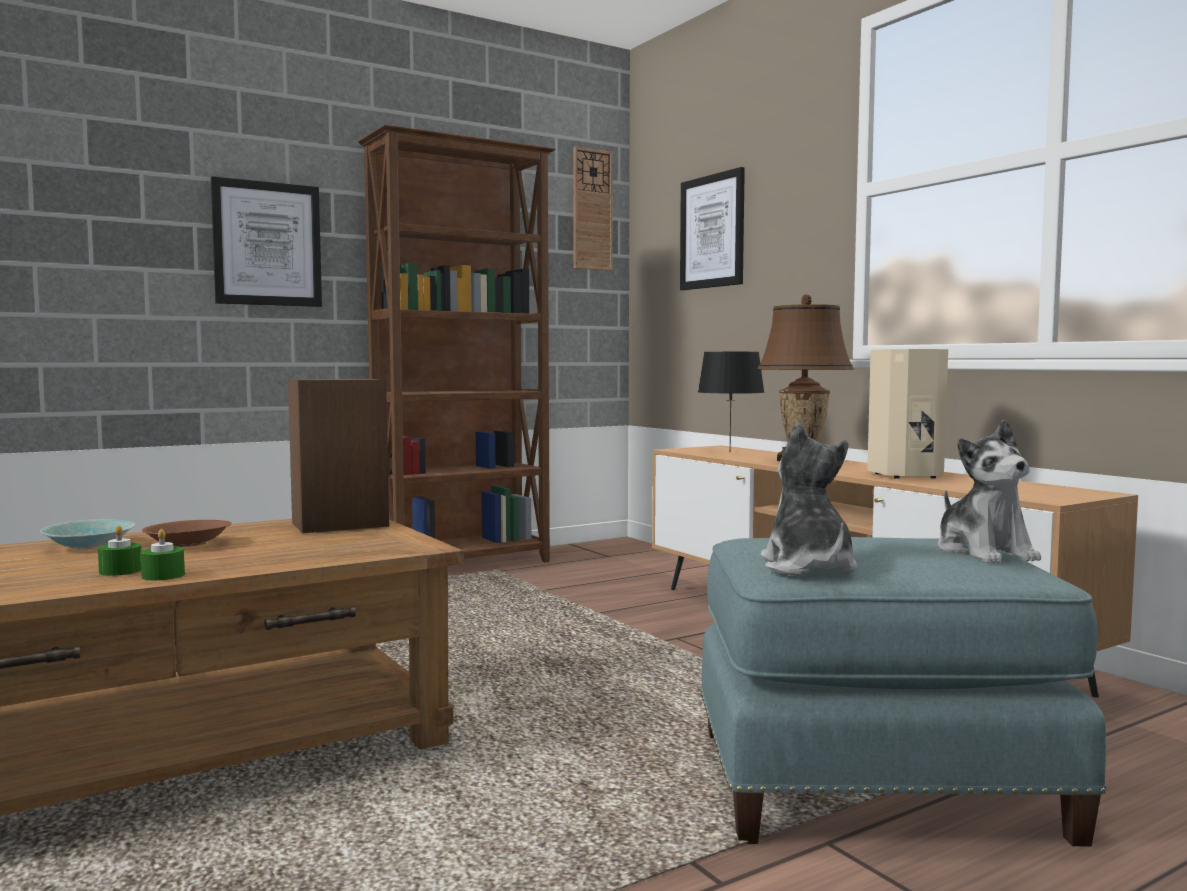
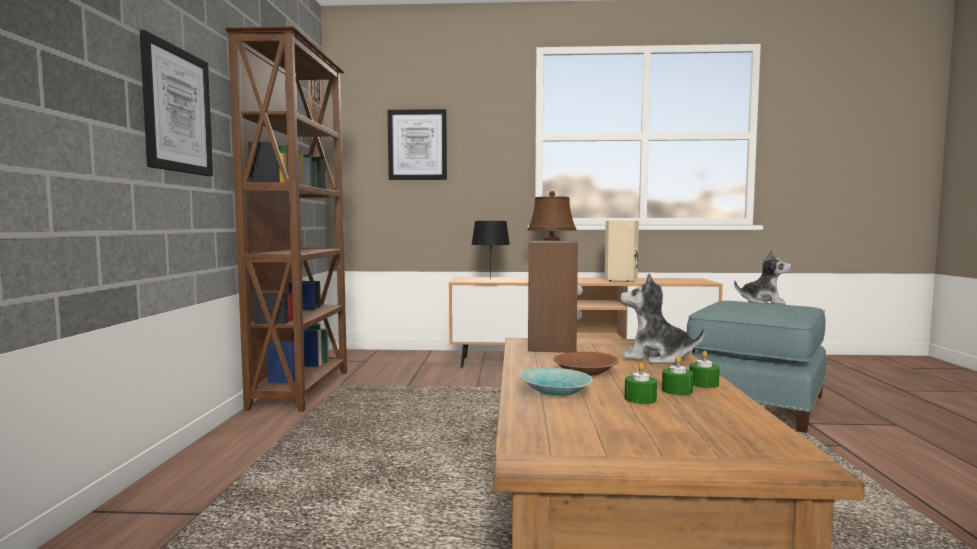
camera: 55 degrees left, 0 degrees up
plush toy [761,423,857,576] -> plush toy moved to [620,273,705,364]
none -> green candle [625,363,657,404]

